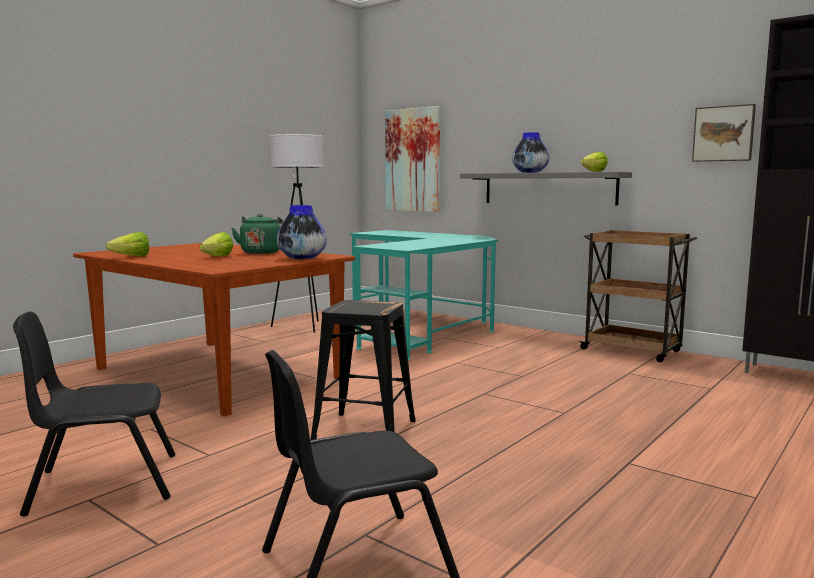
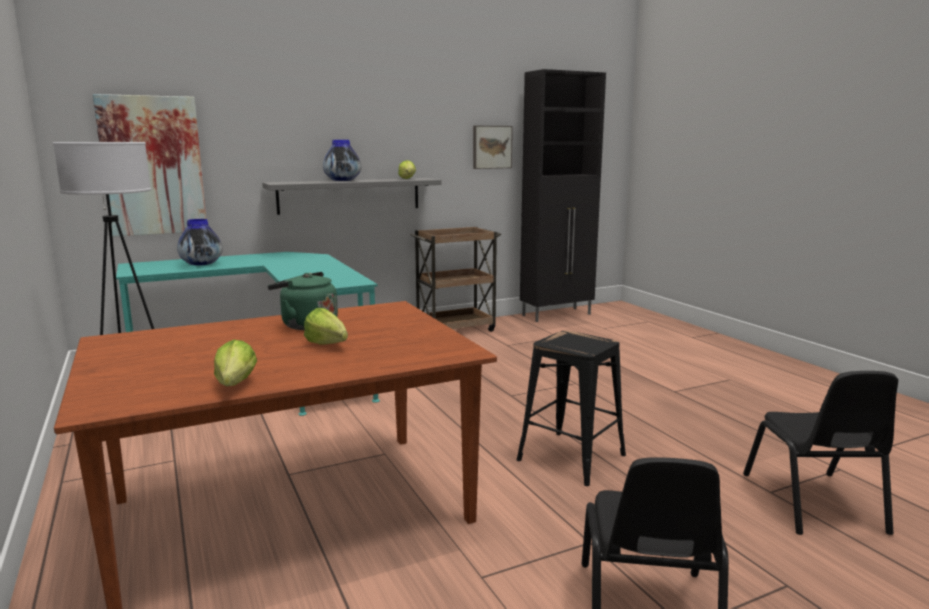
camera: 65 degrees left, 5 degrees up
vase [277,205,327,259] -> vase moved to [177,219,223,266]

